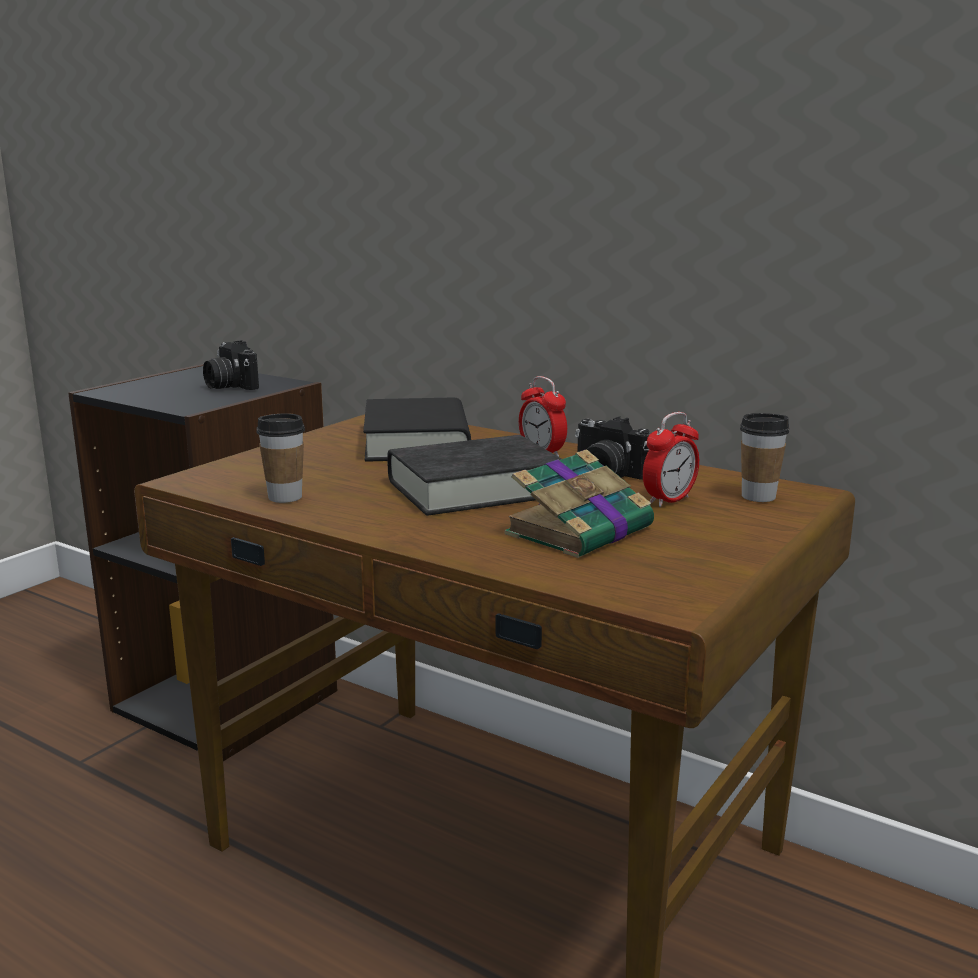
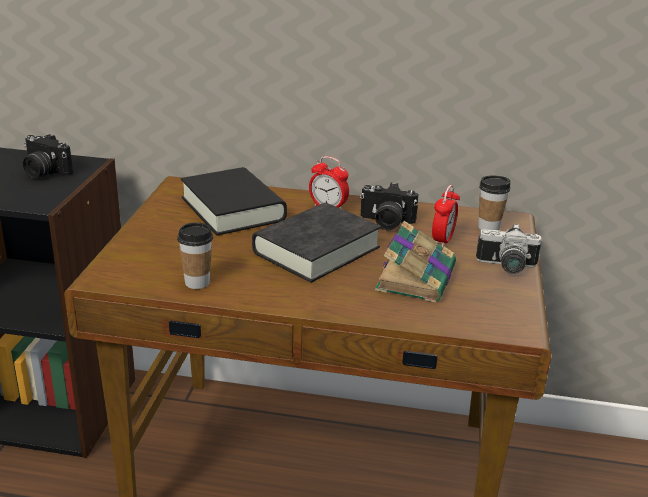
camera: 25 degrees left, 10 degrees up
none -> camera [476,224,542,274]

